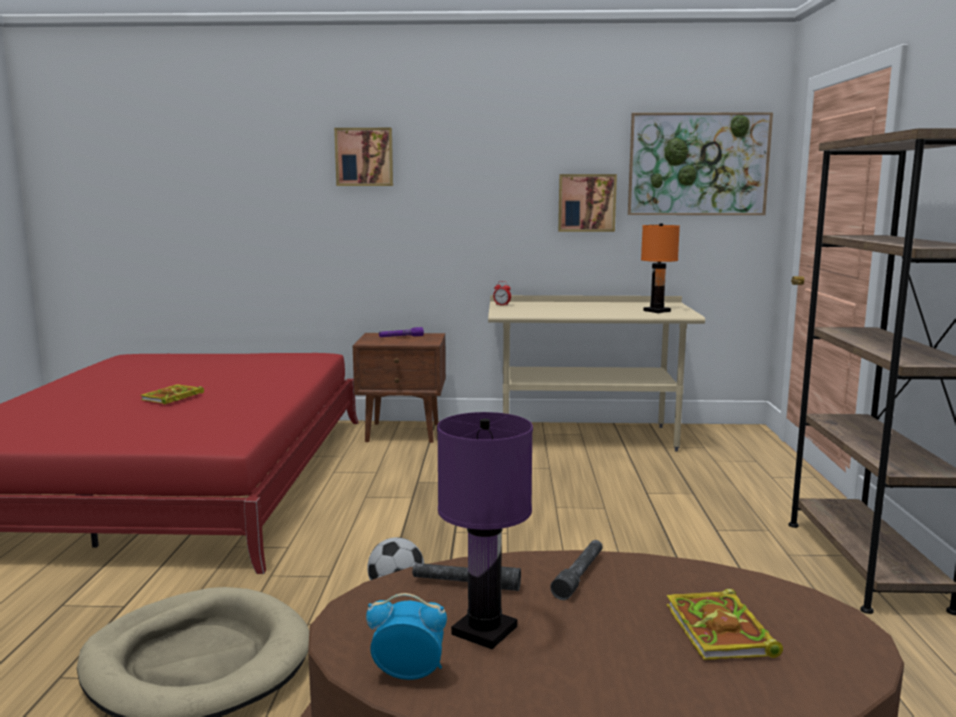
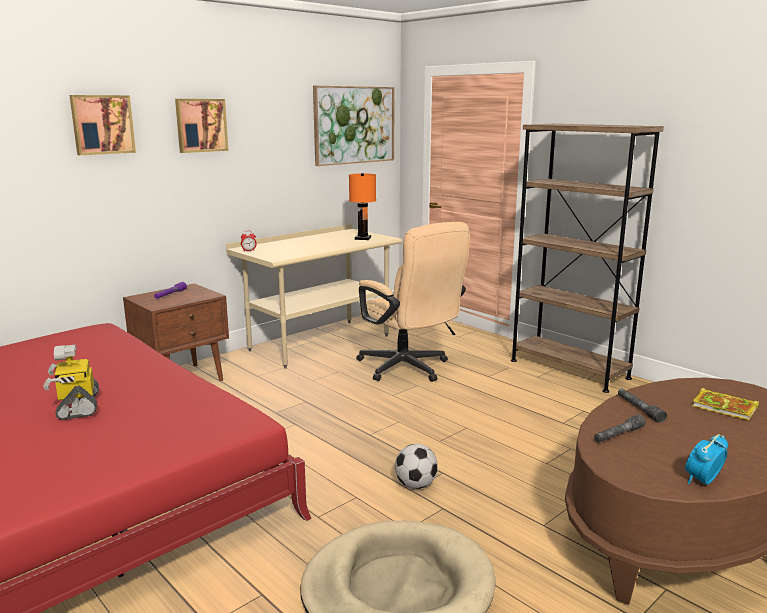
camera: 45 degrees left, 5 degrees up
book [140,384,204,404] -> toy robot [43,344,99,420]
purple table lamp [437,412,533,649] -> none
picture [558,174,617,232] -> picture moved to [175,99,229,153]
none -> beige office chair [356,222,470,382]

